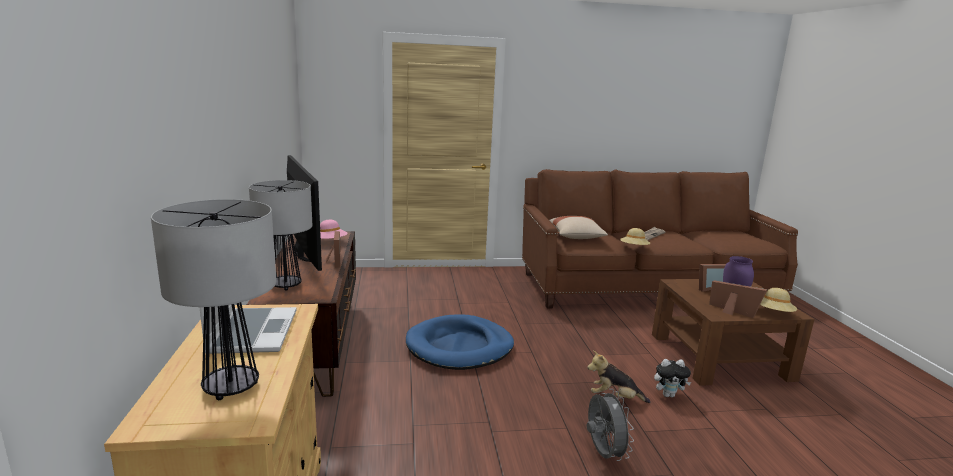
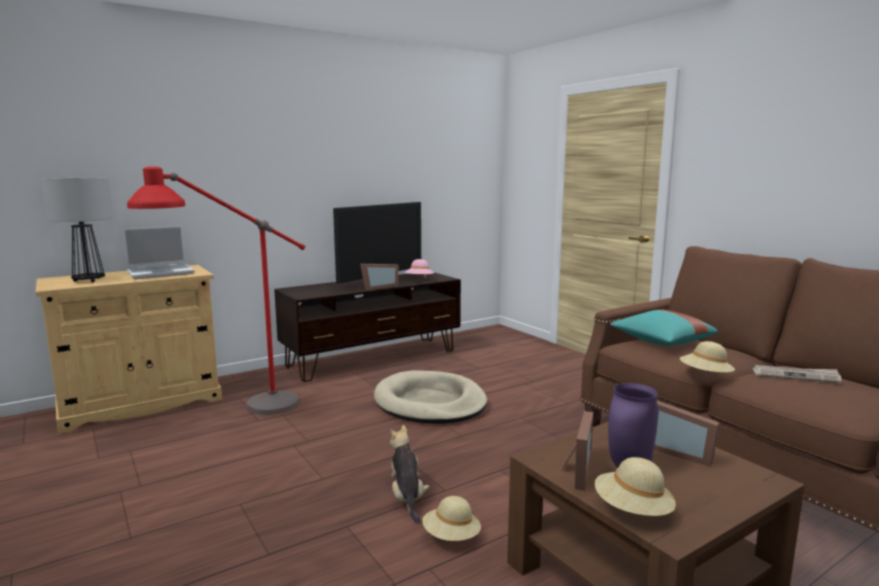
camera: 65 degrees right, 5 degrees down
table lamp [249,180,312,291] -> none
blue dog bed [406,314,514,370] -> beige dog bed [374,370,487,424]
beige pillow [549,216,608,239] -> turquoise pillow [610,310,718,346]
grey fan [587,389,634,461] -> none
plush toy [654,359,691,398] -> beige hat [422,496,481,541]
none -> red floor lamp [127,166,306,415]

